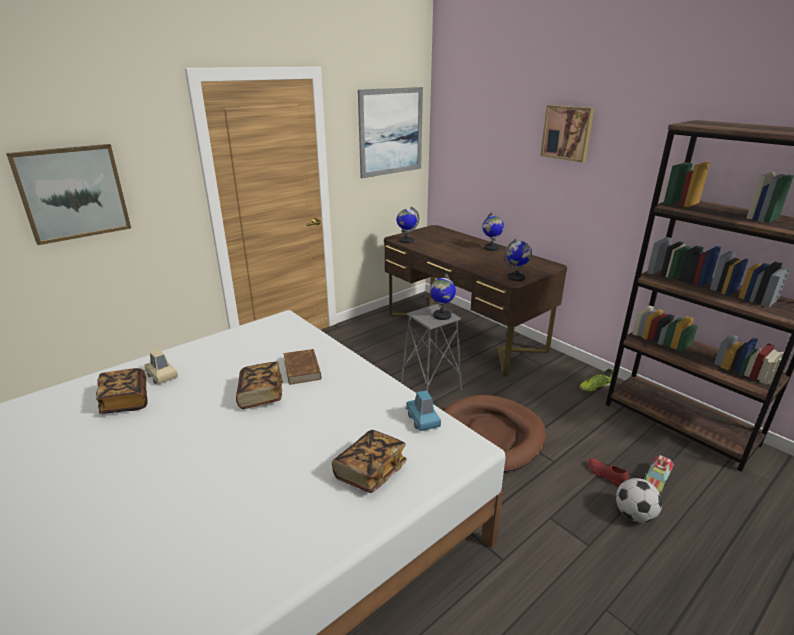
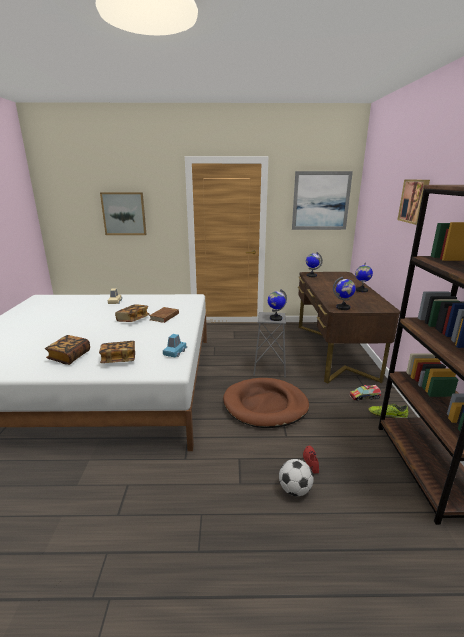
camera: 40 degrees right, 5 degrees down
book [96,368,148,414] -> book moved to [45,335,90,365]
toy truck [644,455,674,495] -> toy truck moved to [350,385,381,401]

